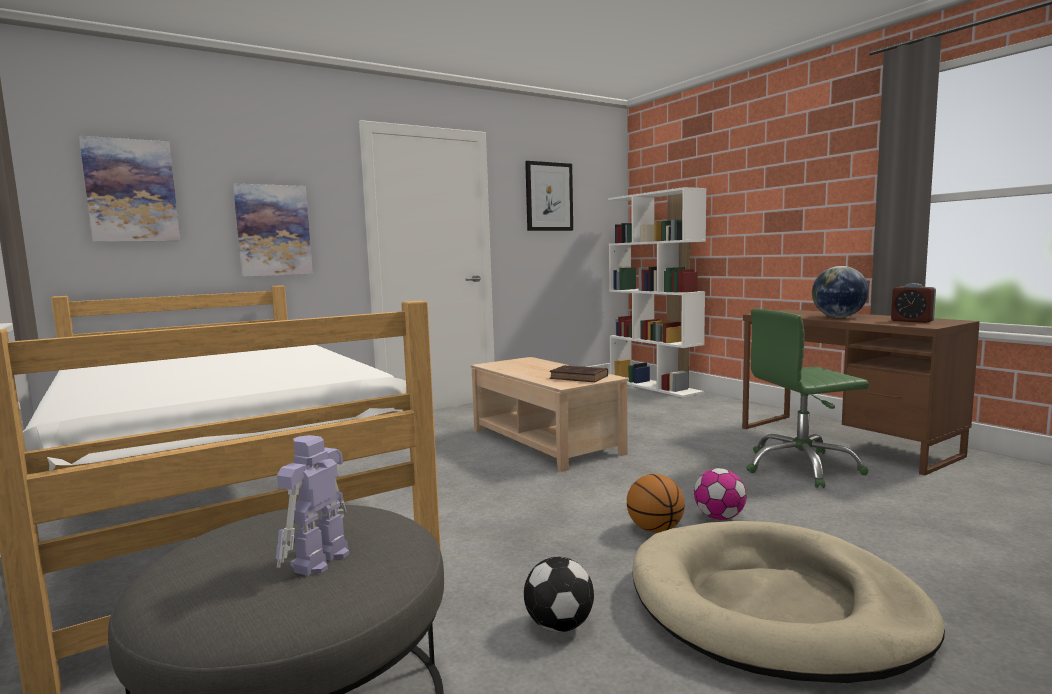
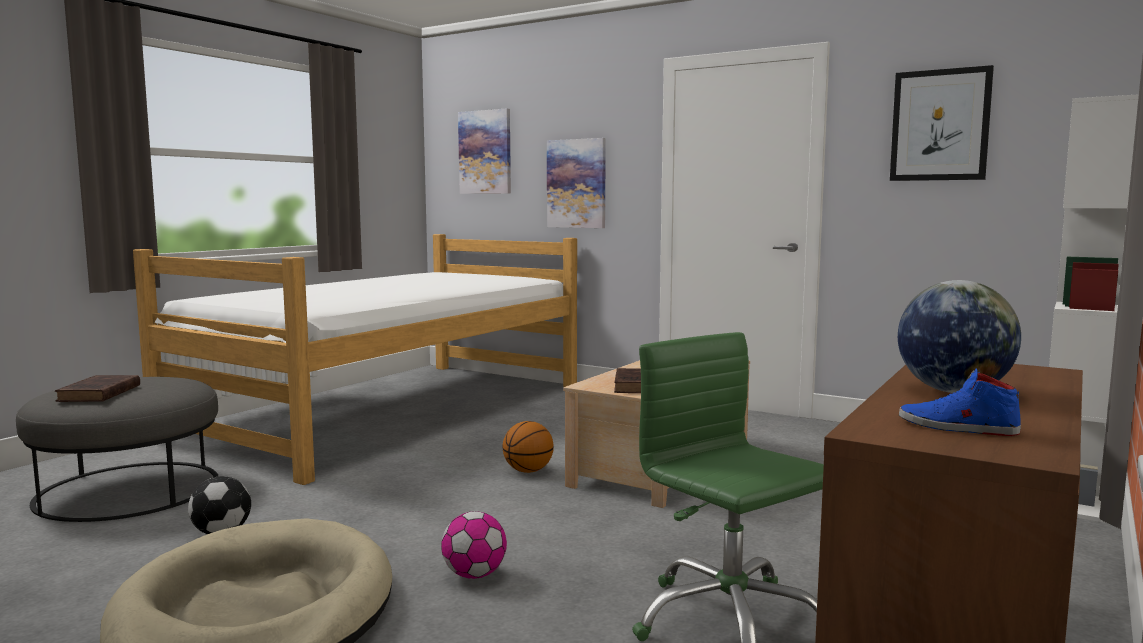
camera: 65 degrees right, 0 degrees up
toy robot [276,435,349,576] -> brown book [55,375,140,402]
basketball [627,474,685,533] -> basketball moved to [503,421,554,473]
alarm clock [891,283,936,323] -> blue shoe [899,369,1021,436]

